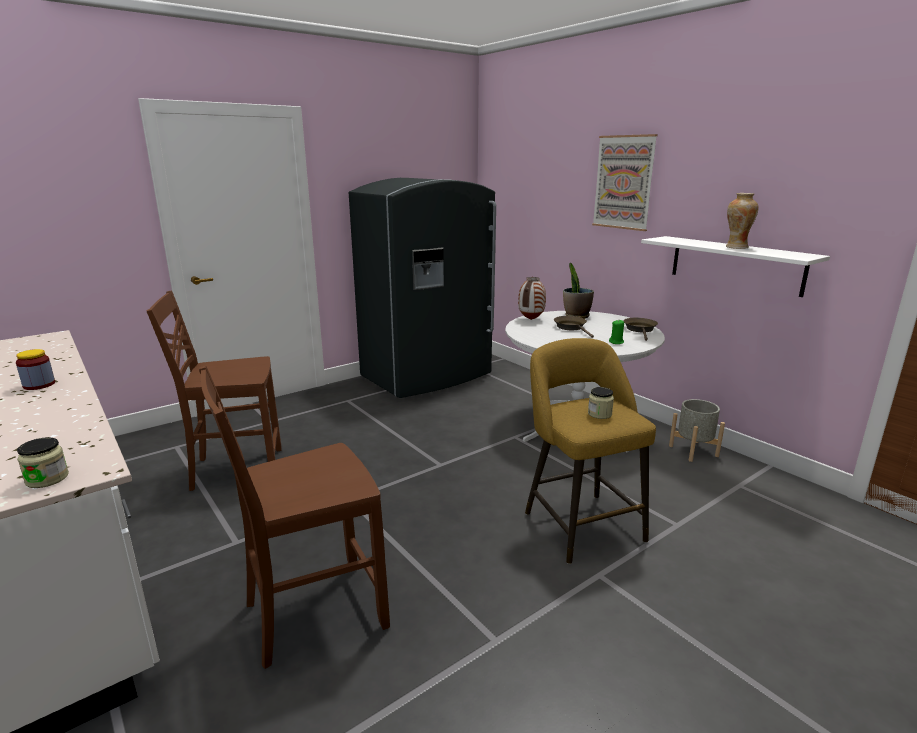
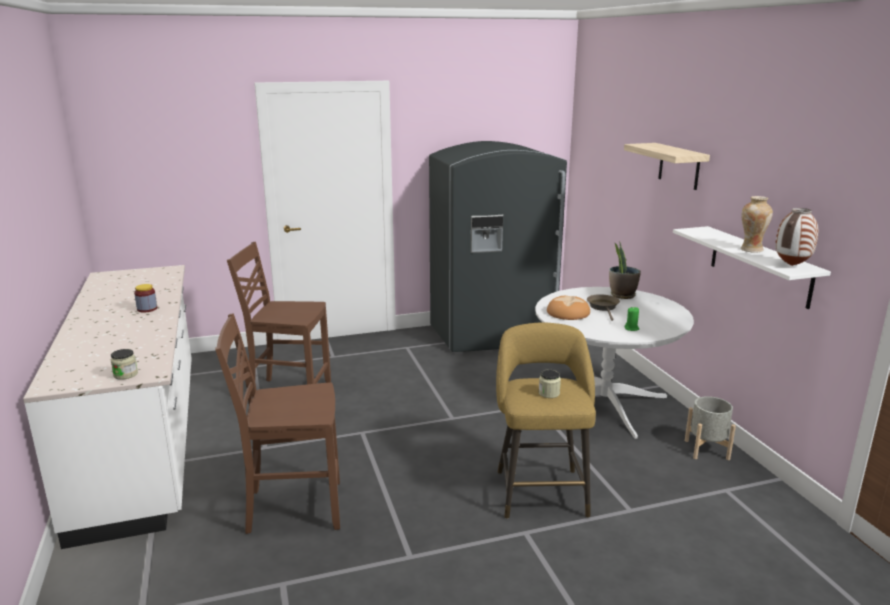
camera: 20 degrees right, 0 degrees up
vase [518,277,546,320] -> vase moved to [775,208,818,266]
picture [592,134,658,231] -> shelf [624,143,710,190]
brown frying pan [623,318,658,341] -> none
none -> bread [547,296,590,320]

